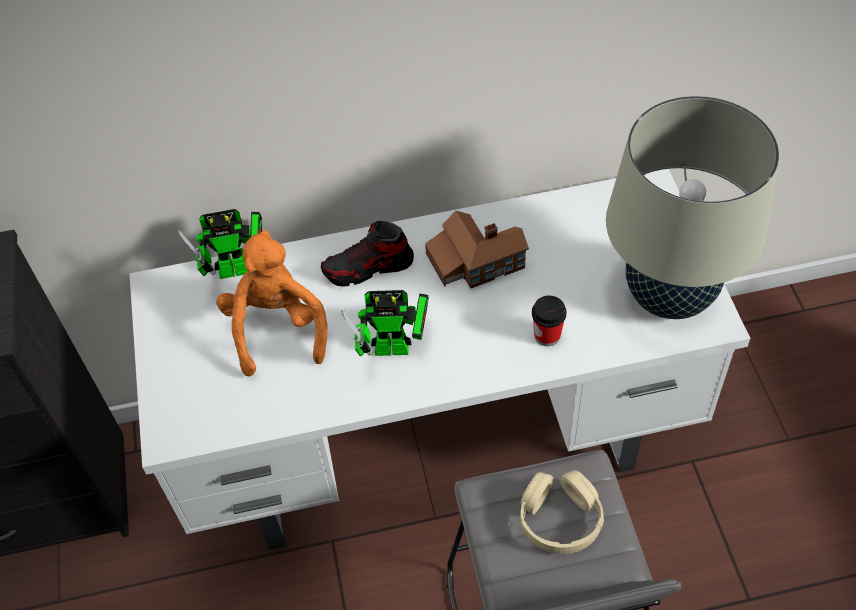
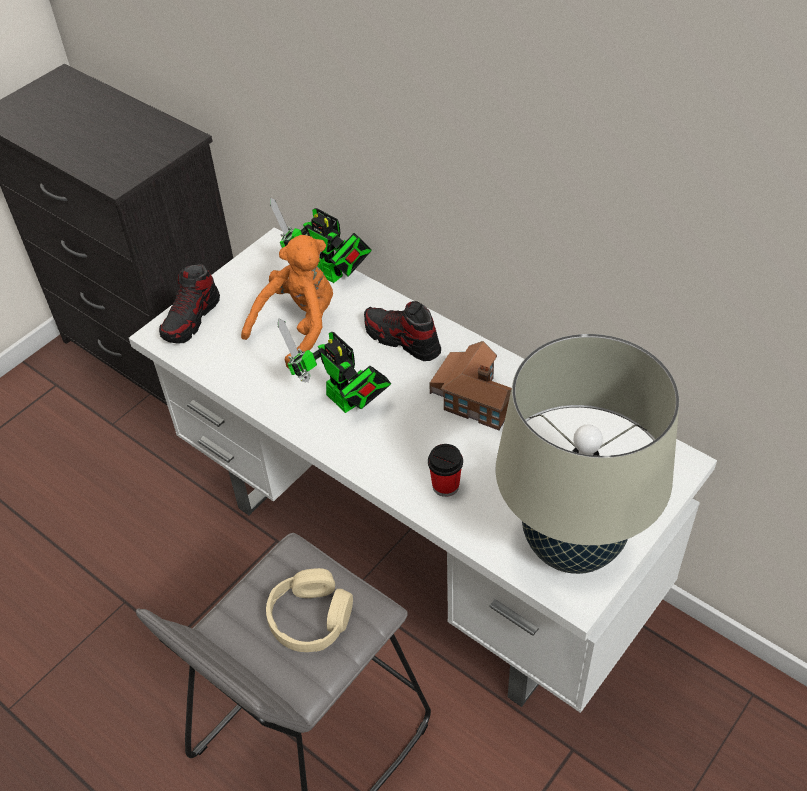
camera: 50 degrees right, 5 degrees down
none -> shoe [159,264,220,344]

